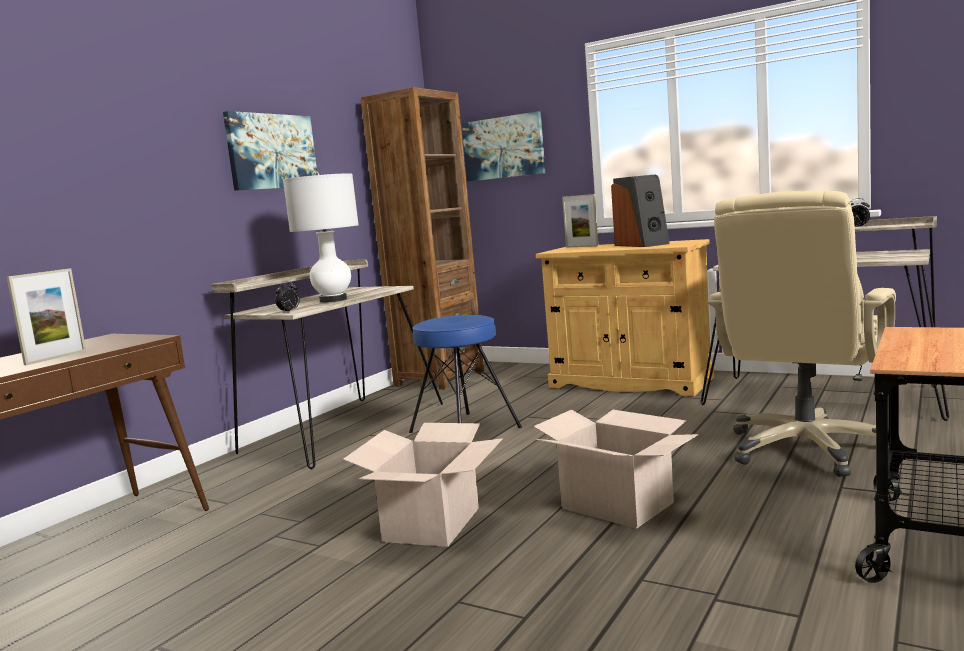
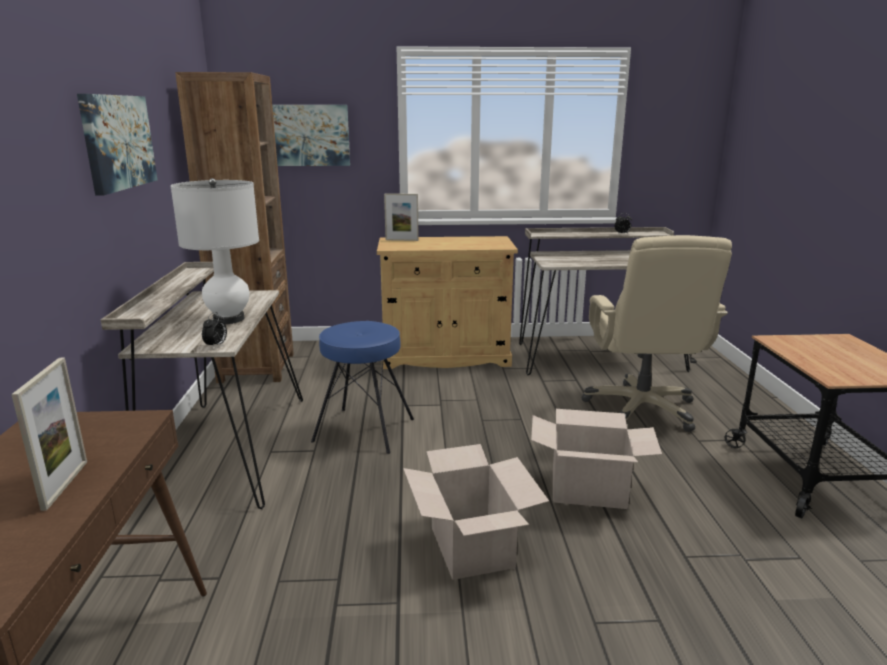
camera: 35 degrees left, 10 degrees up
speaker [611,175,670,247] -> none

